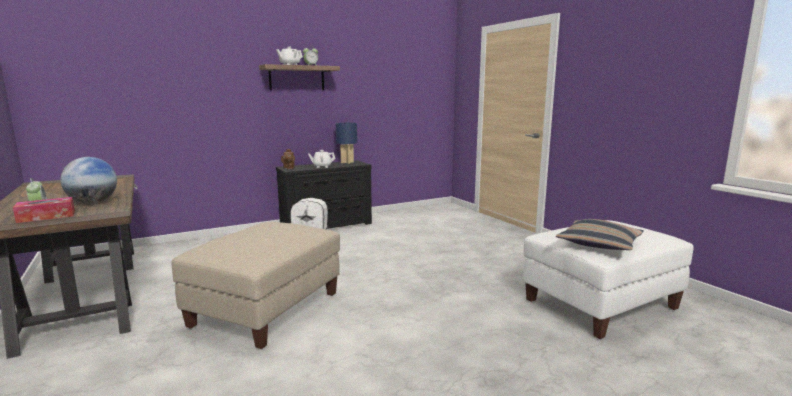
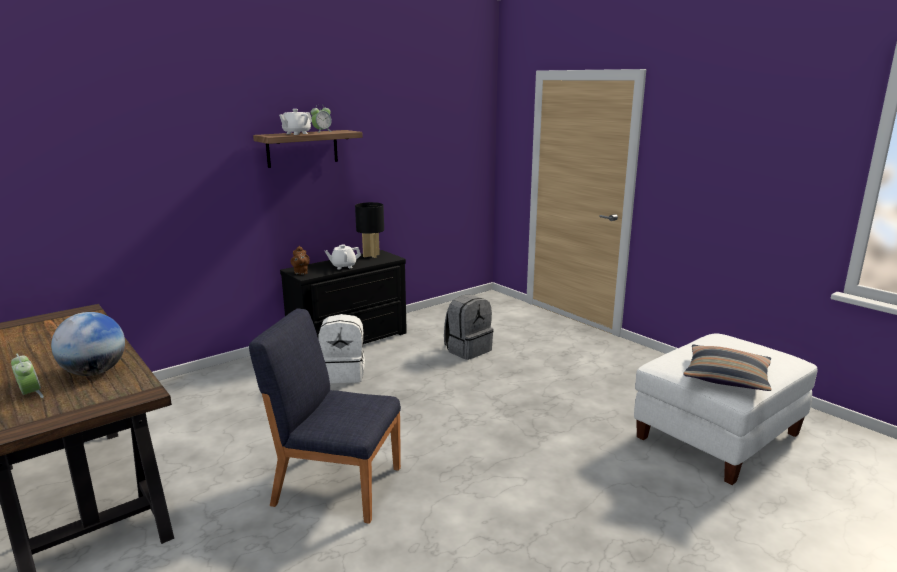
camera: 10 degrees left, 5 degrees up
tissue box [13,197,75,223] -> none
beige ottoman [172,222,340,349] -> blue chair [249,308,401,524]
blue table lamp [336,123,357,164] -> black table lamp [355,202,384,258]
none -> grey backpack [444,294,494,360]

